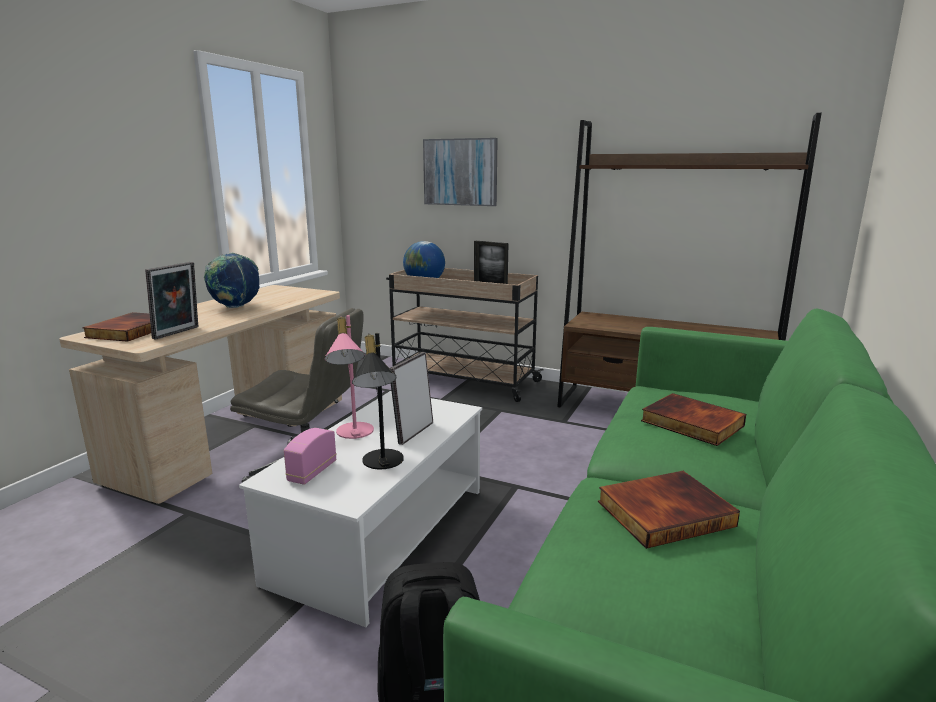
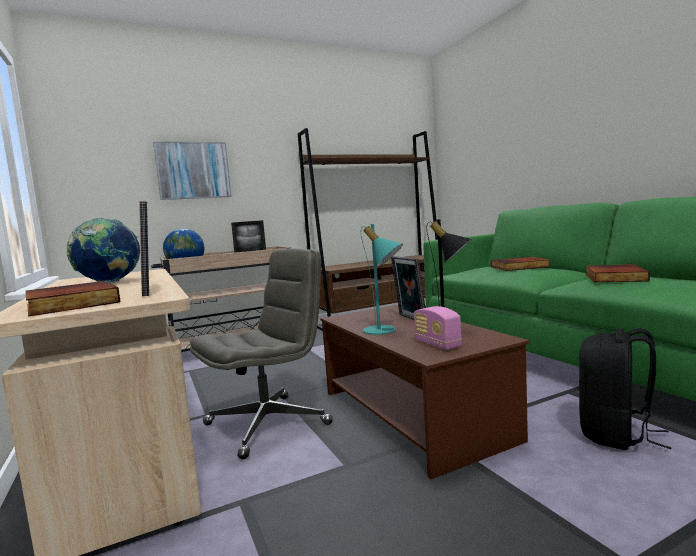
camera: 50 degrees left, 10 degrees down
white coffee table [239,391,482,627] -> brown coffee table [320,305,530,479]
pink table lamp [325,315,374,439] -> turquoise table lamp [360,224,403,335]

